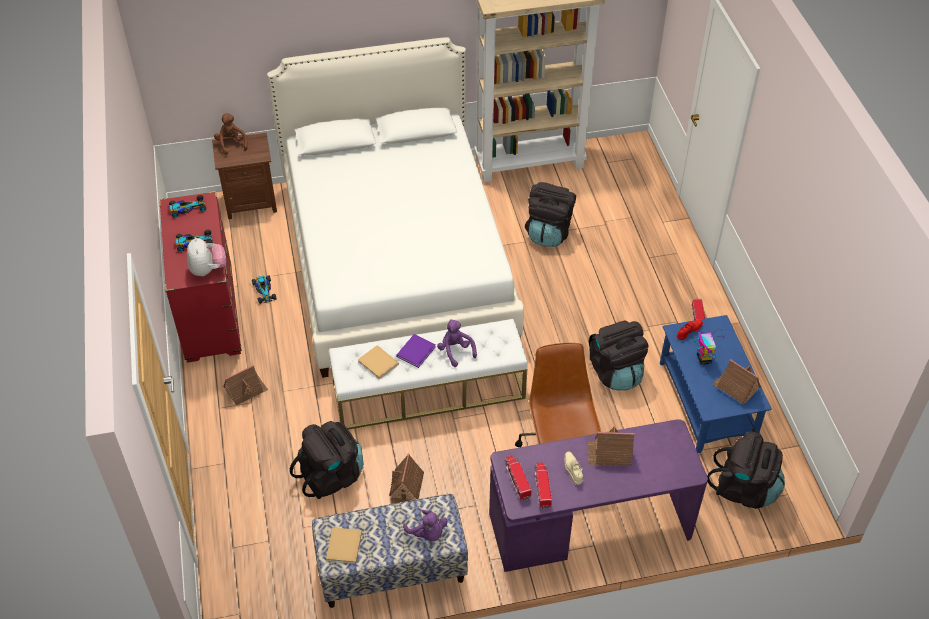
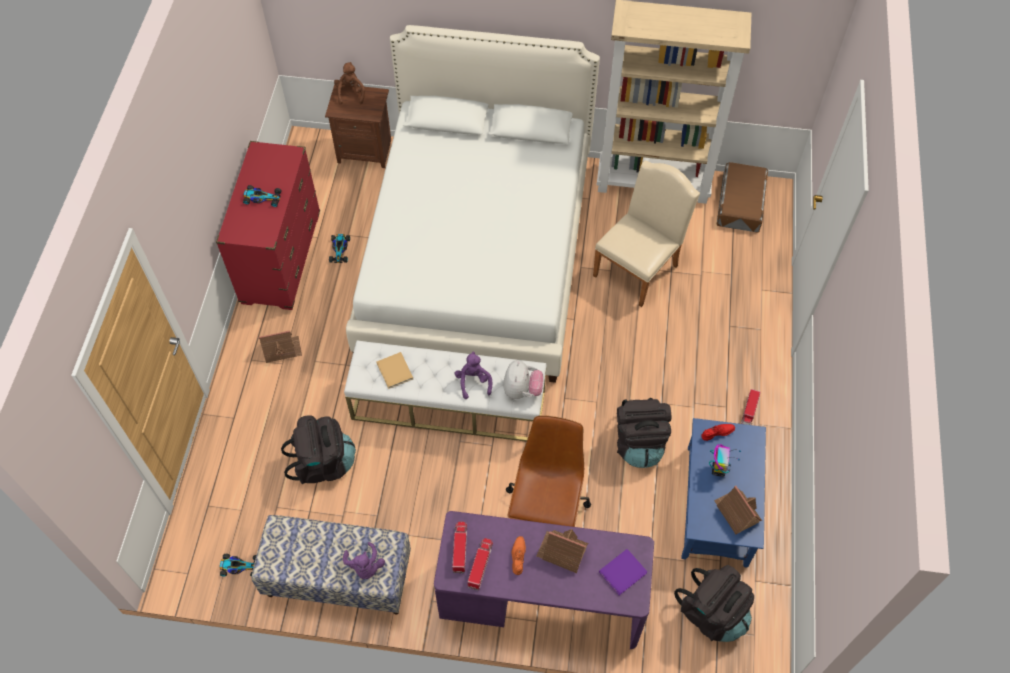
camera: 20 degrees right, 10 degrees up
toy car [169,195,206,218] -> toy car moved to [220,554,256,577]
plush toy [187,237,226,277] -> plush toy moved to [503,360,543,399]
beige book [326,527,362,564] -> none
toy house [389,453,424,504] -> none
purple book [397,334,436,368] -> purple book moved to [599,549,647,595]
black backpack [525,182,576,247] -> beige chair [593,161,700,307]
beige shoe [565,452,583,485] -> orange shoe [512,536,526,575]
none -> brown storage box [717,162,768,233]

